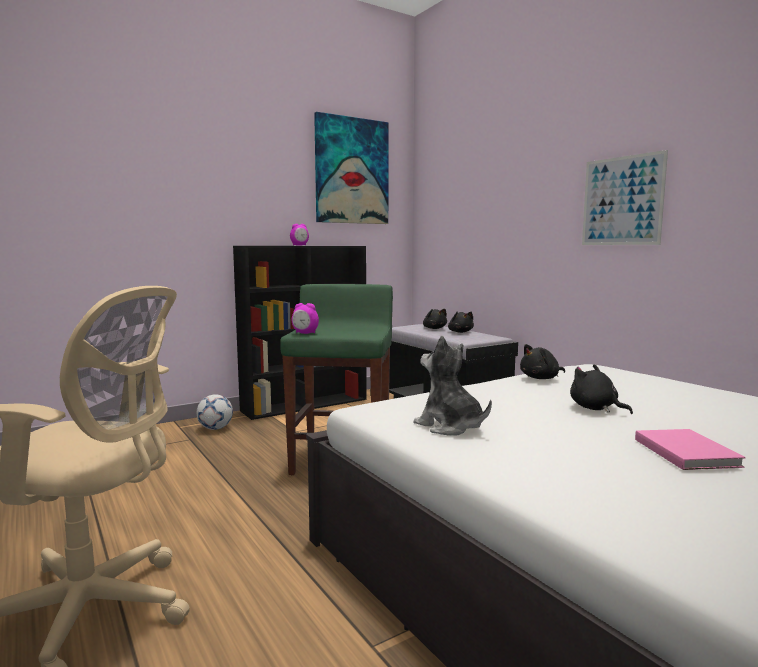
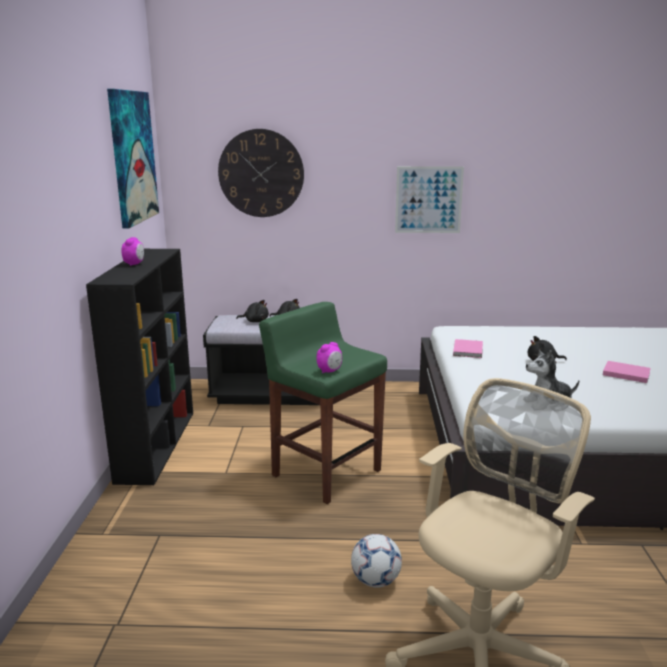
camera: 55 degrees left, 10 degrees up
football [197,394,233,430] -> football moved to [351,534,402,588]
black plush toy [520,344,565,379] -> pink book [453,339,483,358]
none -> wall clock [218,129,304,217]

